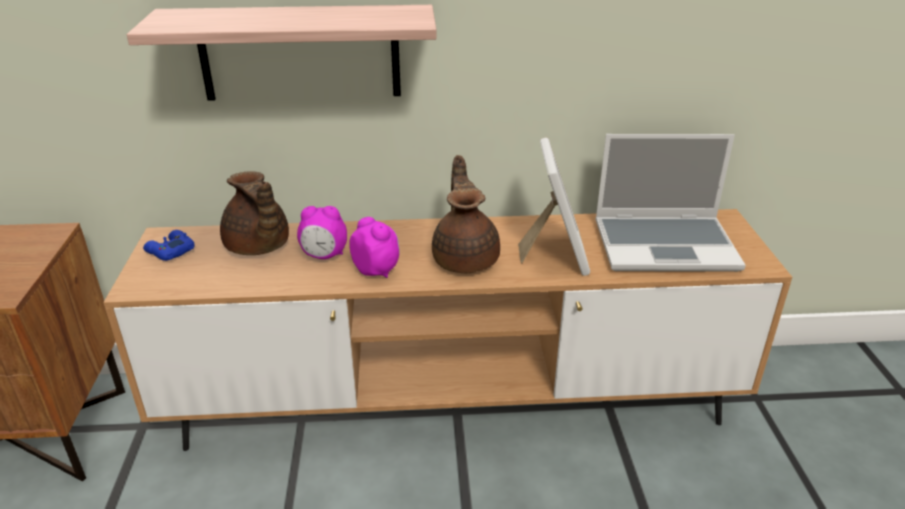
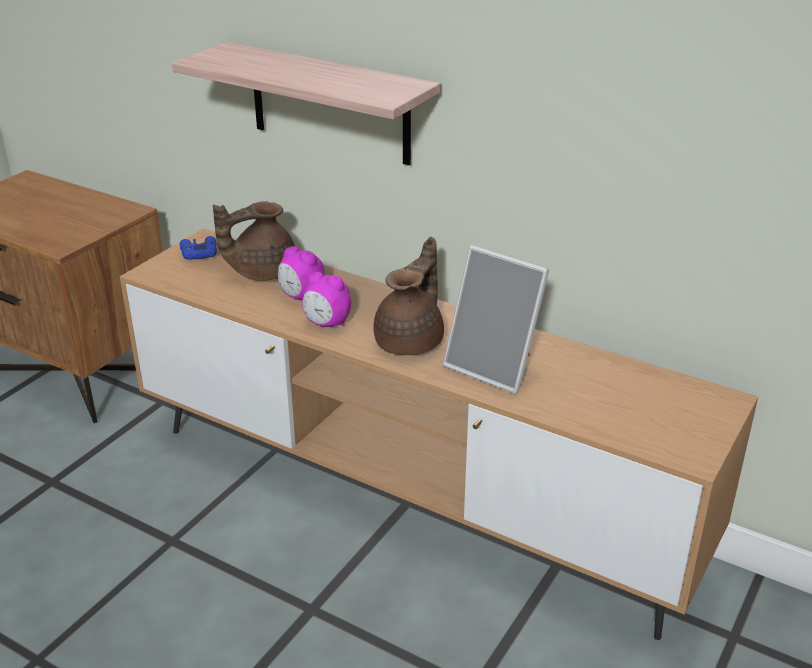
camera: 35 degrees right, 0 degrees up
brown teapot [220,171,289,255] -> brown teapot turned 60 degrees clockwise [213,201,295,281]
alarm clock [349,217,399,278] -> alarm clock turned 120 degrees clockwise [302,272,351,327]
picture frame [518,137,590,276] -> picture frame turned 90 degrees clockwise [443,245,549,394]
laptop [595,134,746,272] -> none

